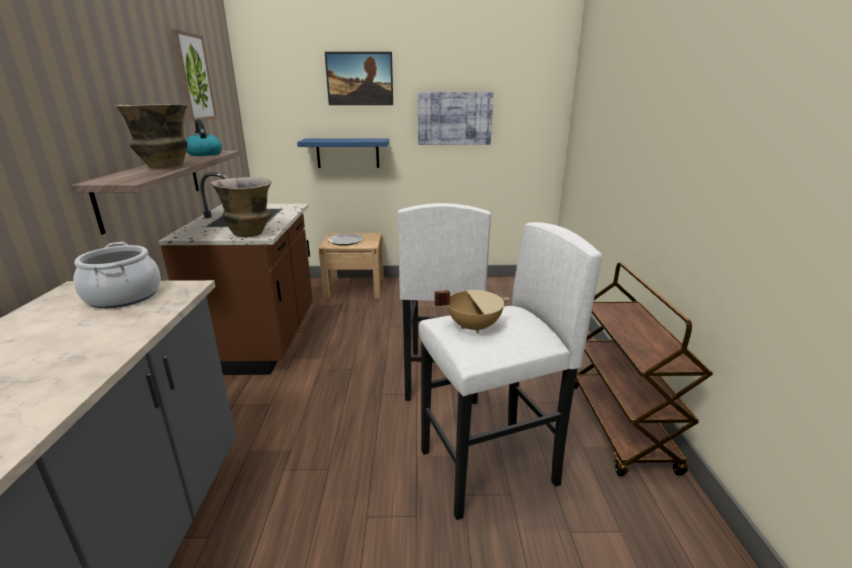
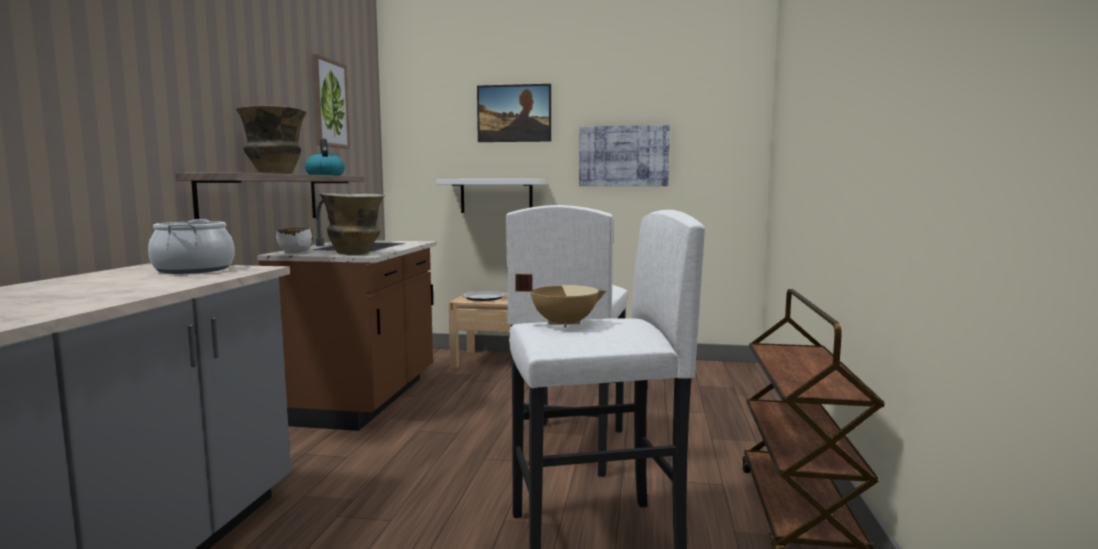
camera: 10 degrees right, 15 degrees down
blue shelf [297,138,389,168] -> white shelf [437,179,545,213]
none -> white bowl [276,228,313,253]

